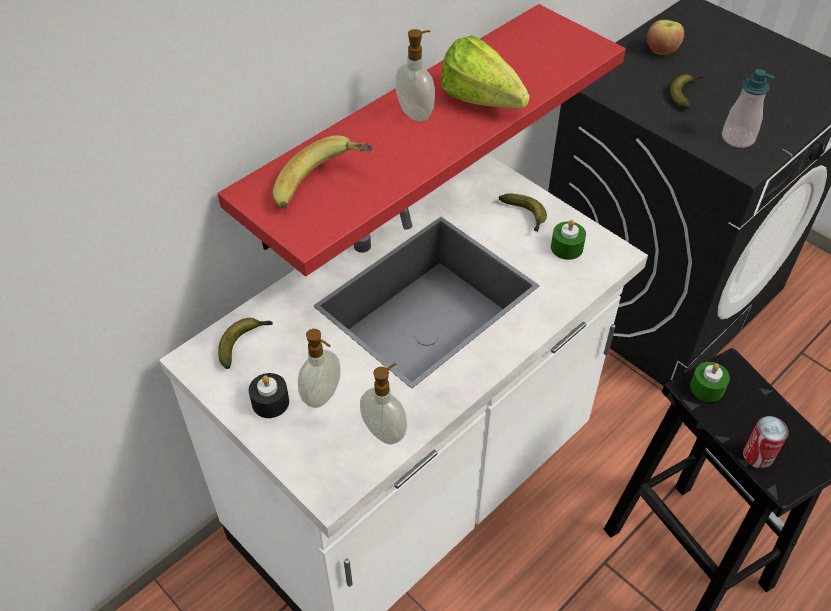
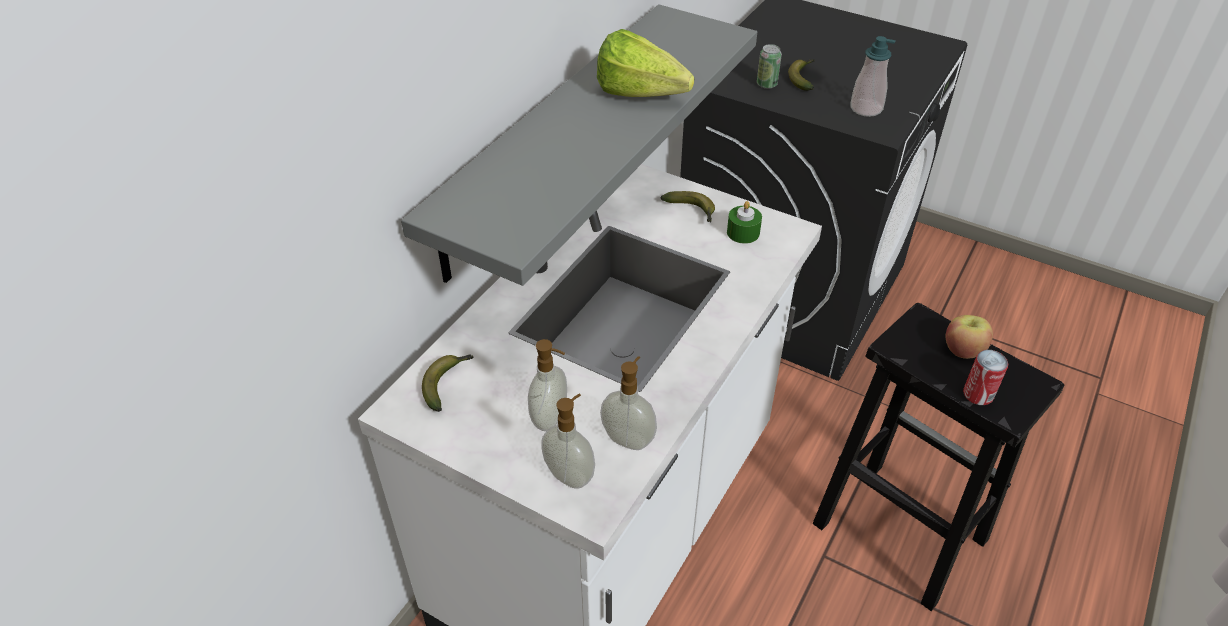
camera: 15 degrees left, 5 degrees down
red shelf [218,4,626,276] -> grey shelf [401,4,757,286]
black candle [249,373,289,418] -> none
banana [273,135,373,209] -> none
soap dispenser [395,29,435,122] -> soap dispenser moved to [541,394,595,489]
apple [647,20,684,55] -> apple moved to [946,315,993,359]
green candle [690,362,730,402] -> none
none -> can [757,44,782,89]

